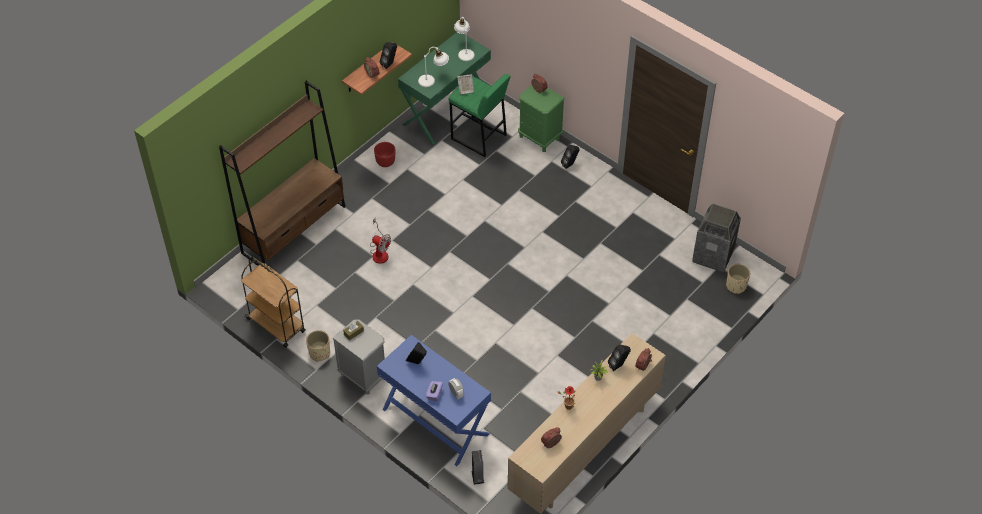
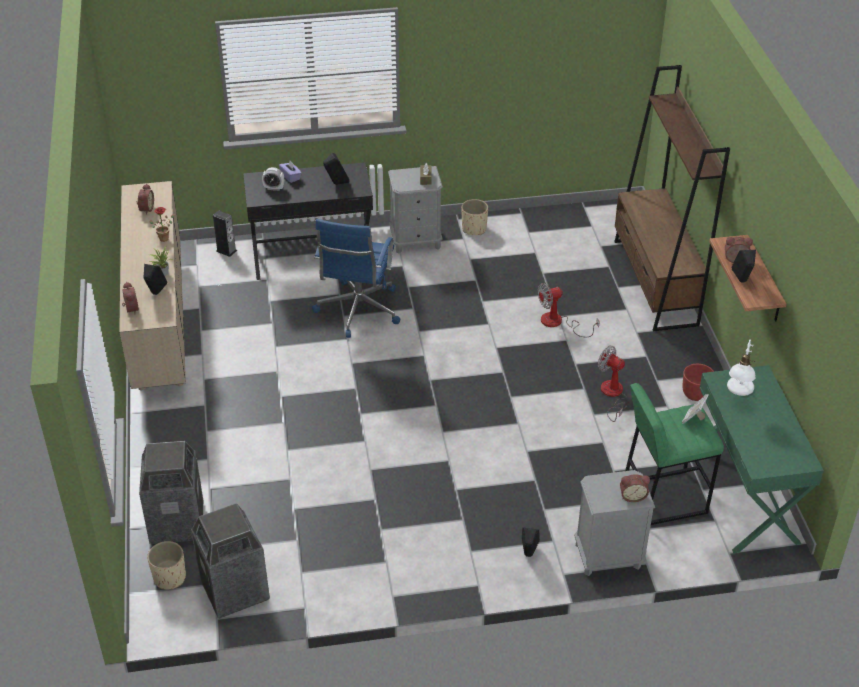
camera: 130 degrees right, 10 degrees down
brown cart [241,257,306,348] -> none
blue desk [377,335,491,466] -> black desk [243,162,373,280]
white table lamp [454,17,475,61] -> none
green nightstand [518,85,565,152] -> grey nightstand [574,470,655,576]
none -> trash can [139,441,203,544]
none -> blue office chair [312,219,400,338]
none -> fan [598,346,627,422]

